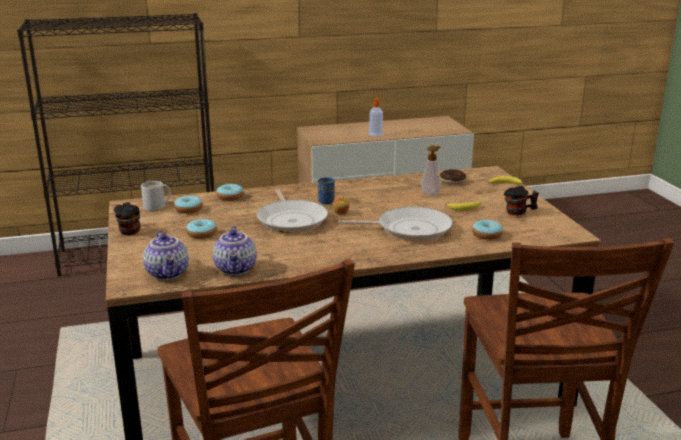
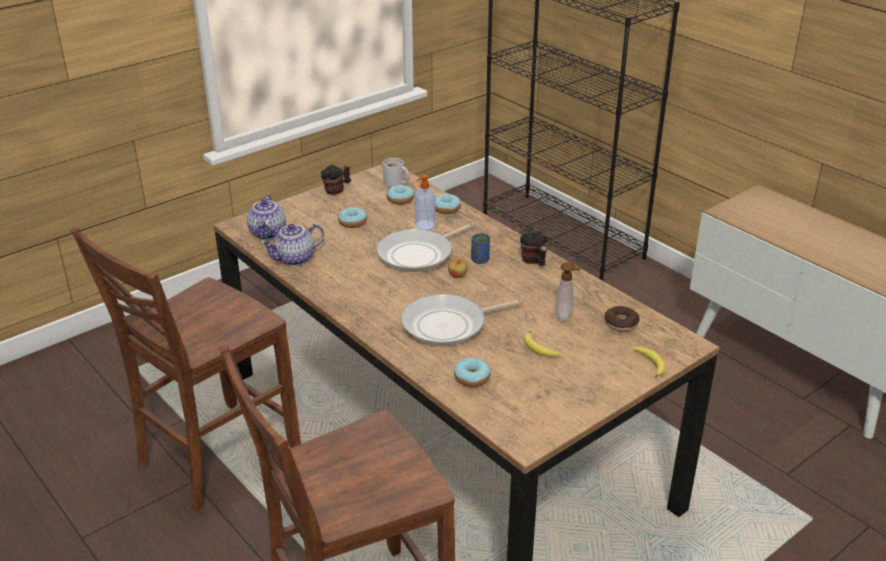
camera: 65 degrees right, 10 degrees up
teapot [143,231,189,280] -> teapot turned 45 degrees counterclockwise [247,194,286,239]
frying pan [338,207,453,241] -> frying pan turned 90 degrees clockwise [401,294,524,346]
soap dispenser [369,98,383,136] -> soap dispenser moved to [415,175,435,230]
mug [504,186,539,216] -> mug moved to [520,232,548,266]

